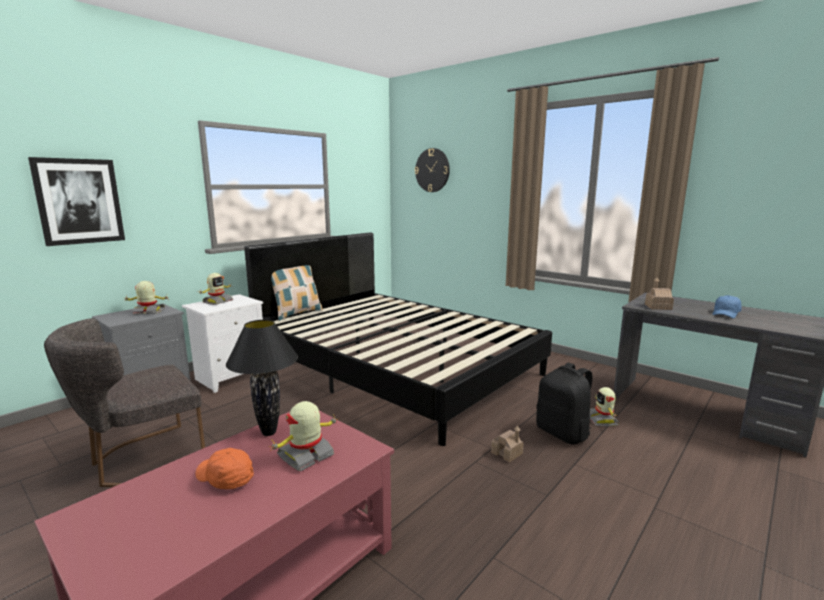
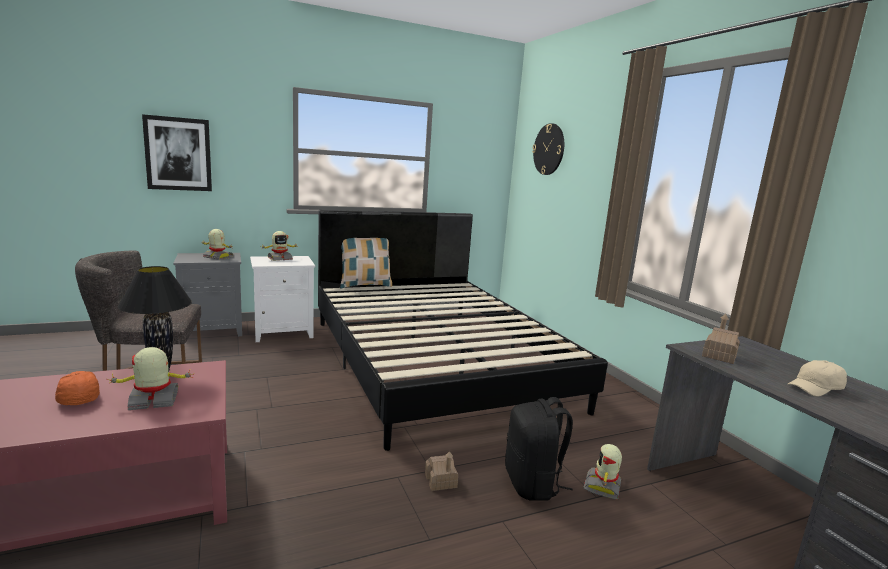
camera: 25 degrees right, 0 degrees up
blue cap [713,295,742,318] -> beige cap [787,360,847,397]

